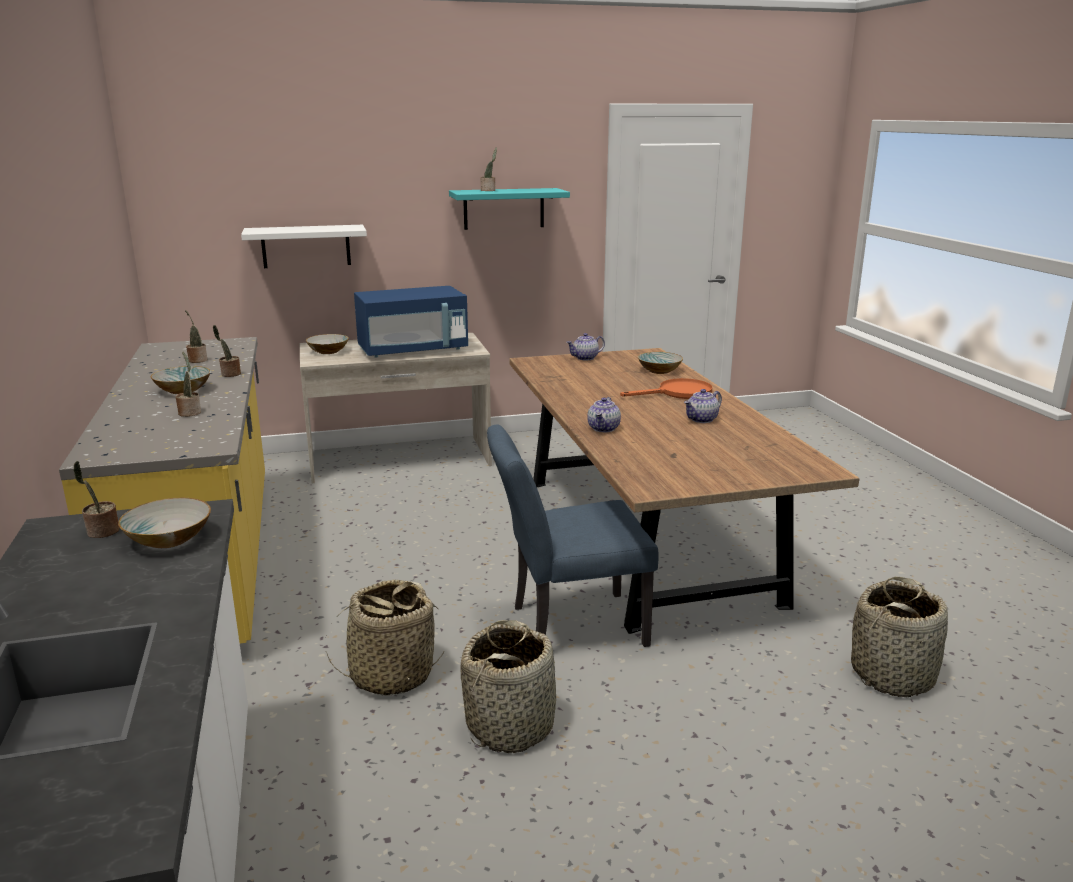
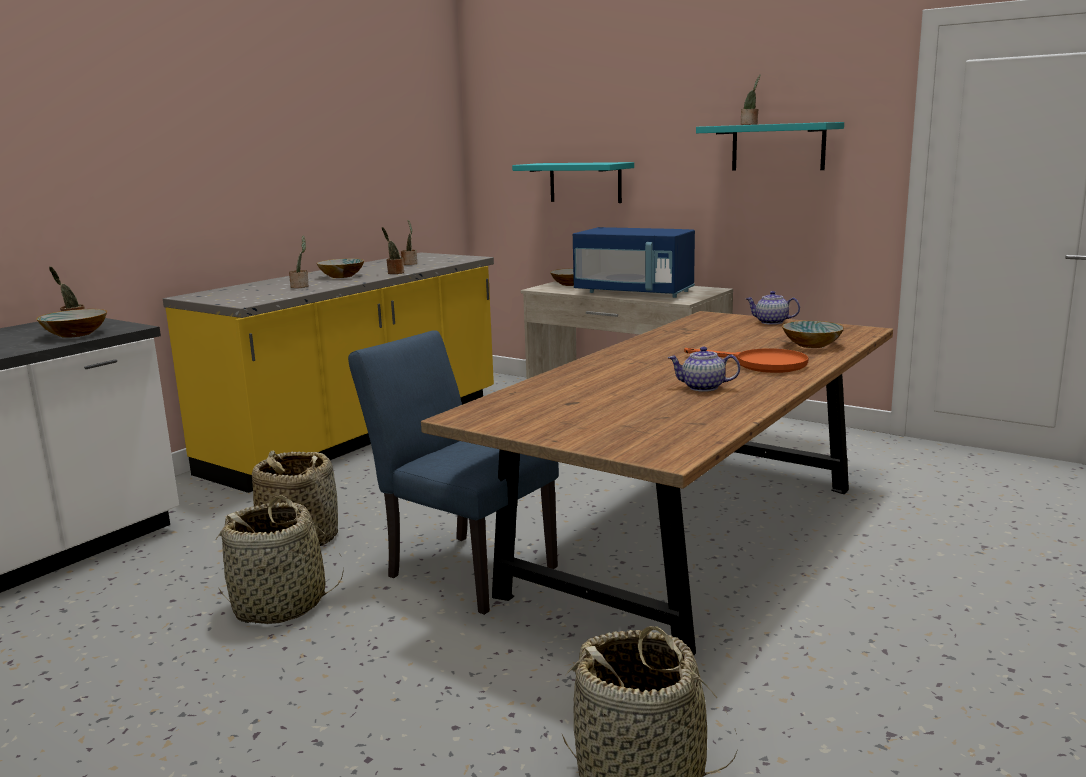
camera: 50 degrees right, 5 degrees down
white shelf [241,225,367,268] -> turquoise shelf [512,162,634,203]
teapot [587,397,621,432] -> none

